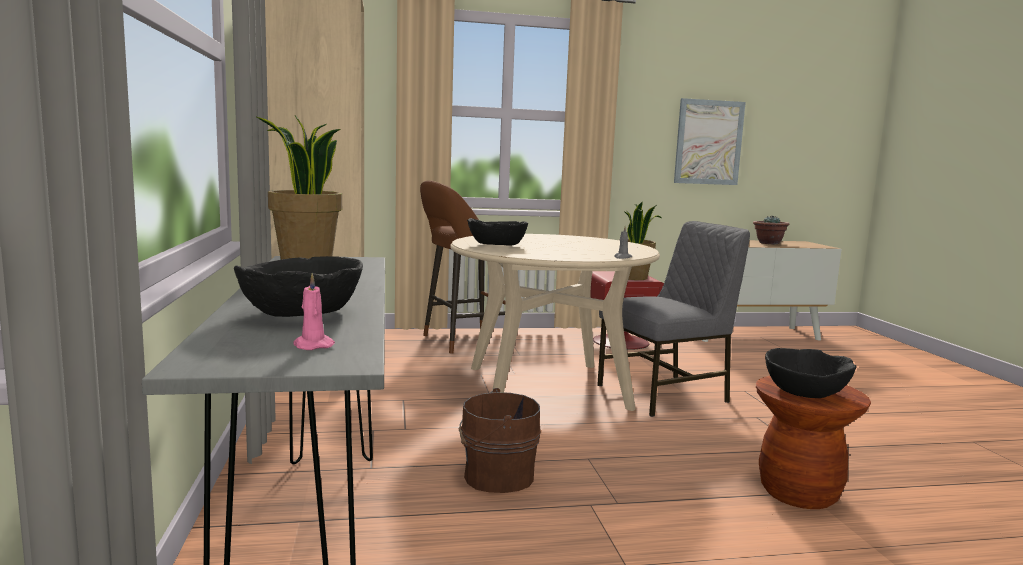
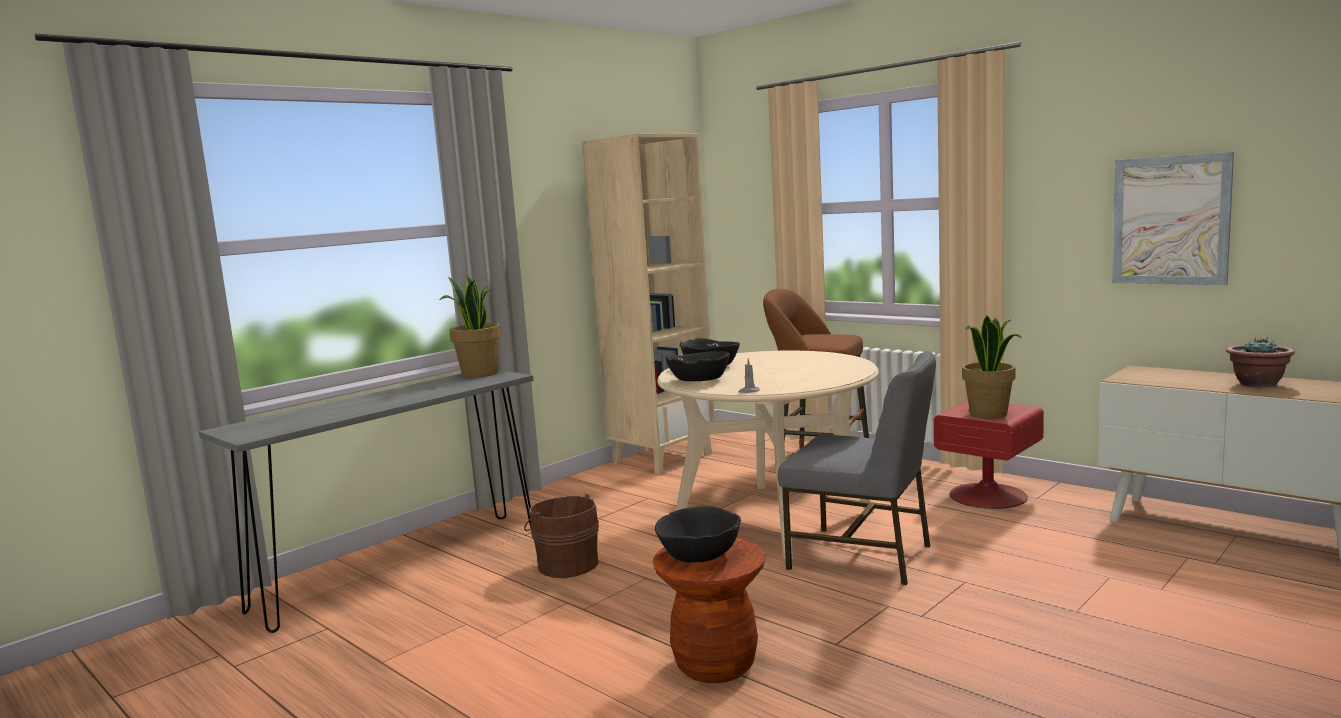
camera: 55 degrees right, 0 degrees up
black bowl [234,256,363,317] -> black bowl moved to [666,351,730,381]
pink candle [294,273,335,350] -> none

